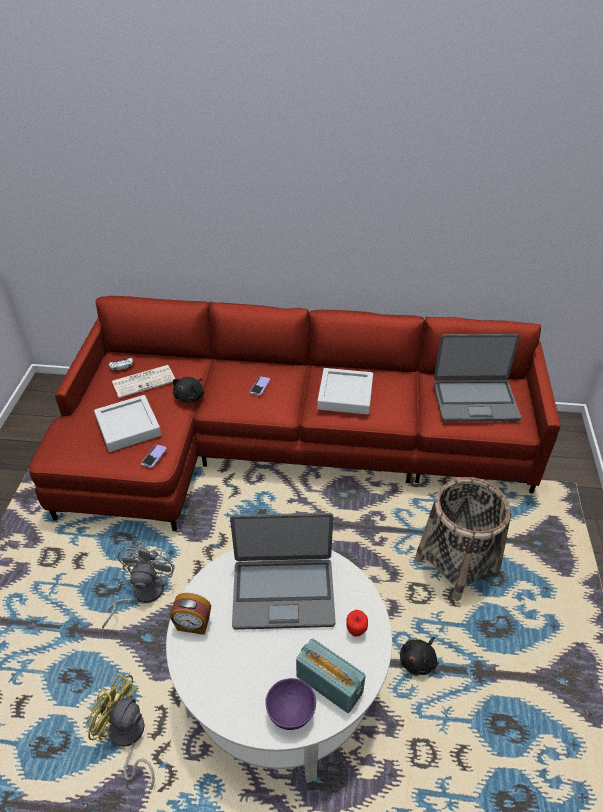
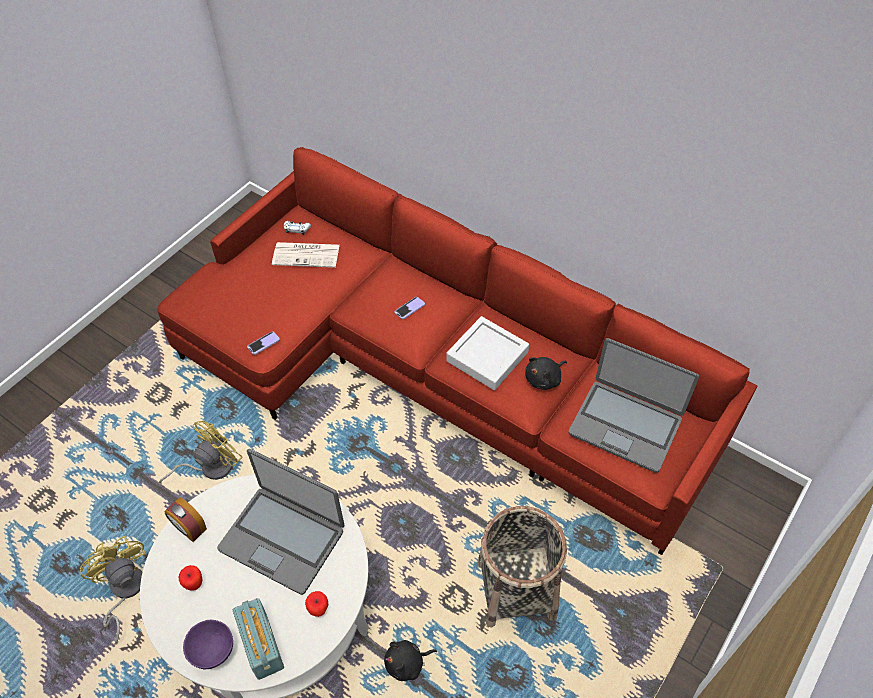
camera: 30 degrees right, 10 degrees up
grey tray [94,395,161,452] -> none
grey fan [102,542,175,629] -> yellow fan [159,421,242,484]
black plush toy [173,377,204,403] -> black plush toy moved to [525,357,567,390]
none -> apple [179,565,202,591]

